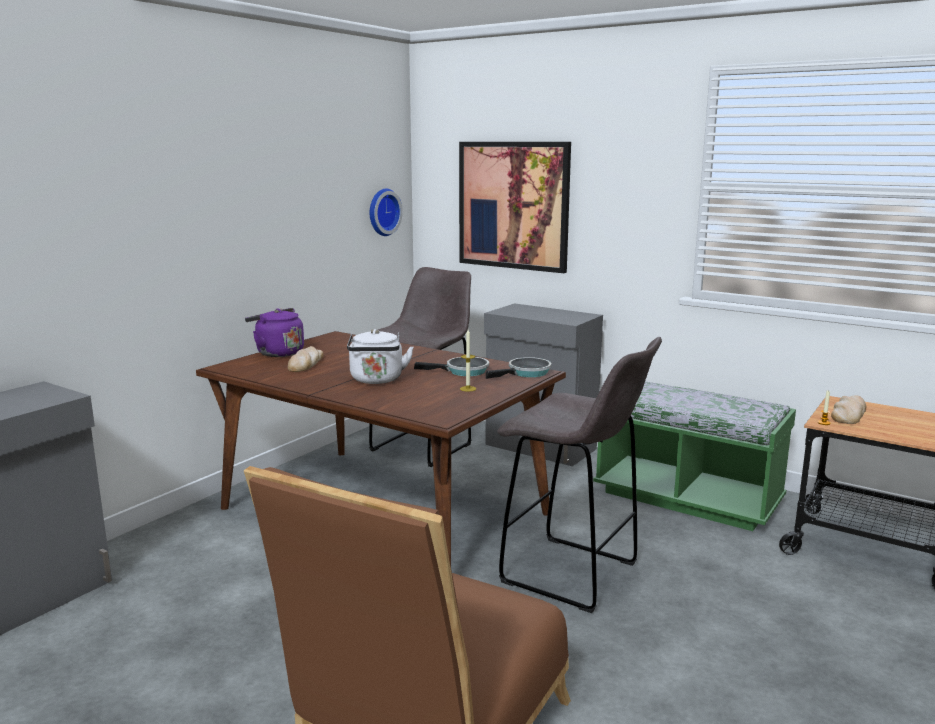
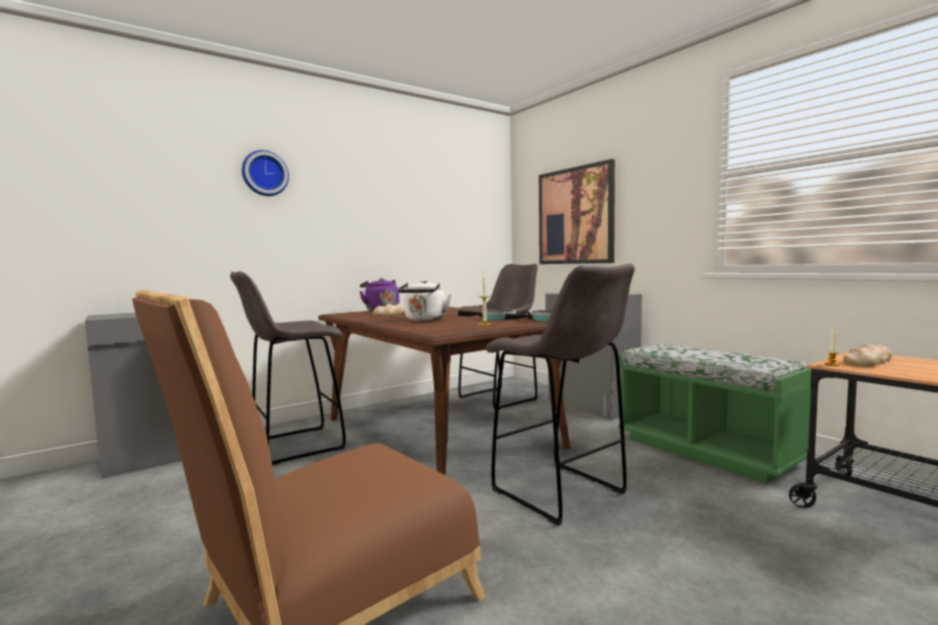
camera: 20 degrees right, 10 degrees down
wall clock [370,188,403,236] -> wall clock moved to [242,150,289,196]
none -> grey stool [230,271,346,465]

